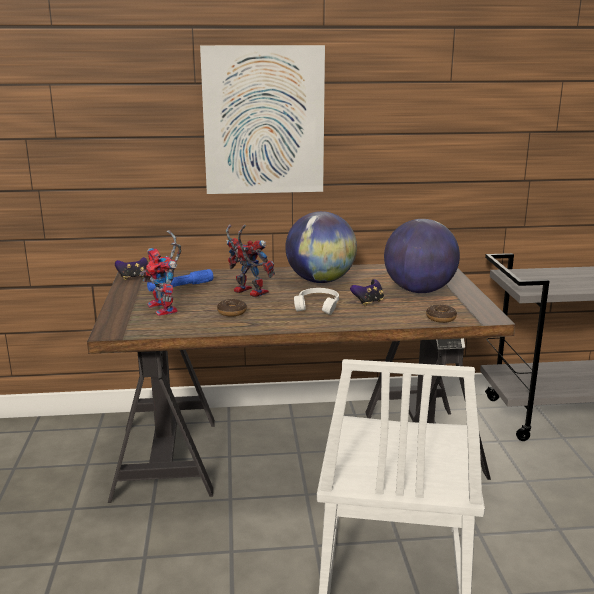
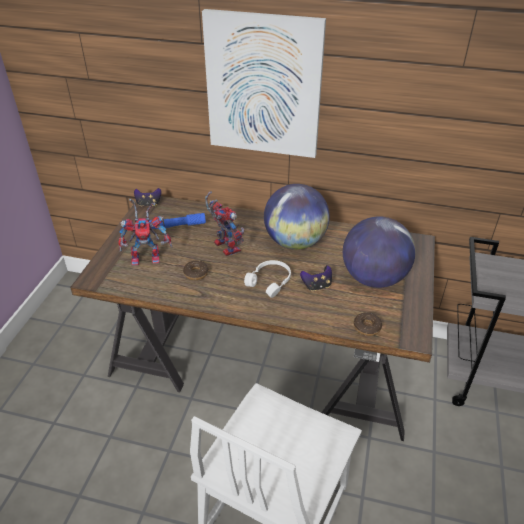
camera: 20 degrees right, 20 degrees up
toy robot [140,230,181,316] -> toy robot turned 90 degrees counterclockwise [118,198,172,266]

